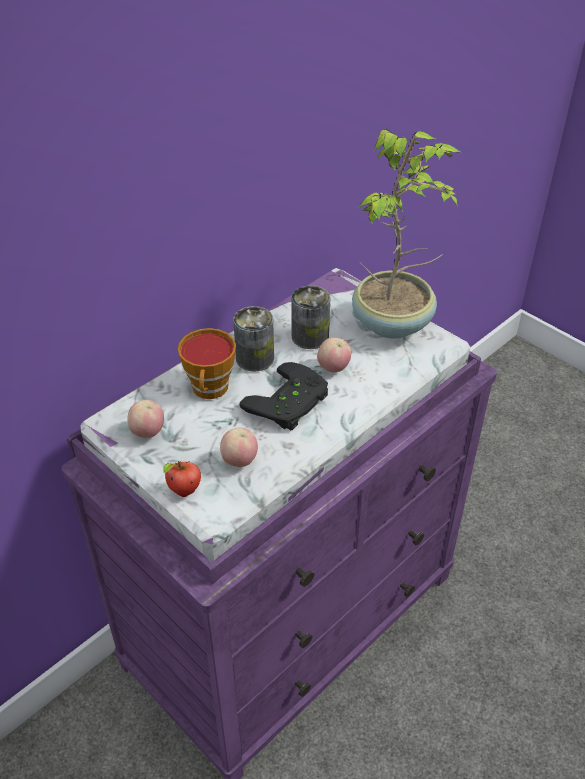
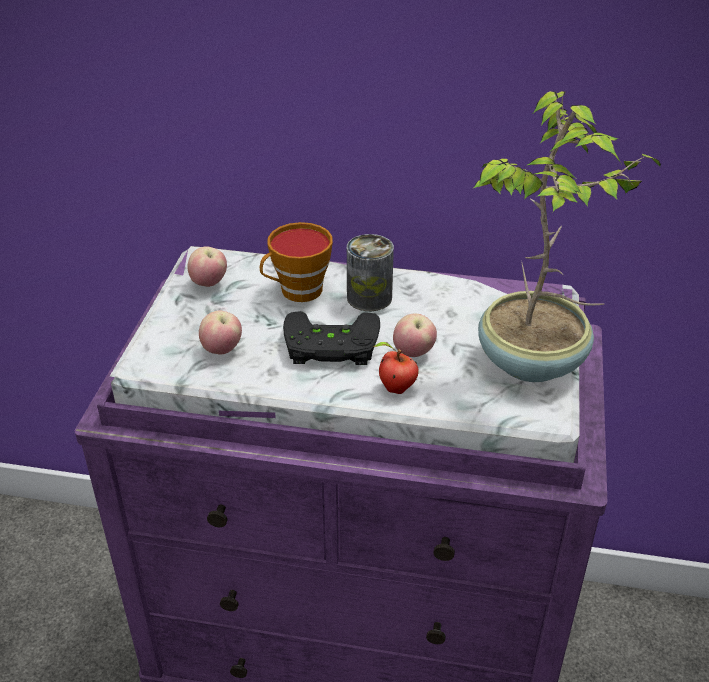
camera: 55 degrees right, 5 degrees down
apple [163,461,201,497] -> apple moved to [373,342,419,394]
can [292,285,330,349] -> none

